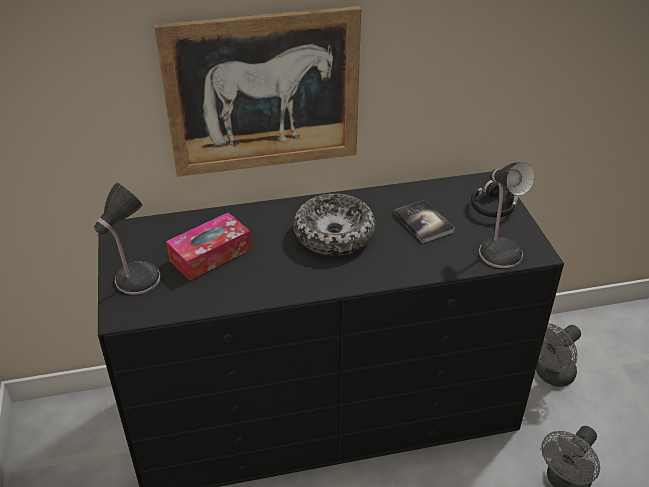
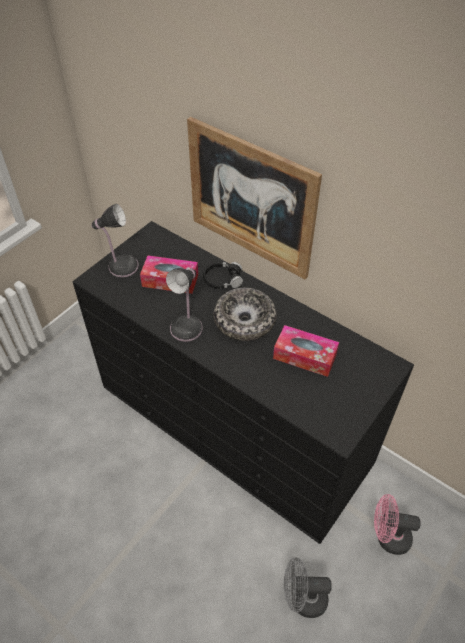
camera: 50 degrees right, 10 degrees up
book [394,200,455,243] -> tissue box [273,325,339,377]
black headphones [471,180,518,217] -> black headphones moved to [203,262,243,289]
table lamp [479,162,535,268] -> table lamp moved to [166,268,202,342]
grey fan [536,323,581,387] -> pink fan [374,494,421,555]

